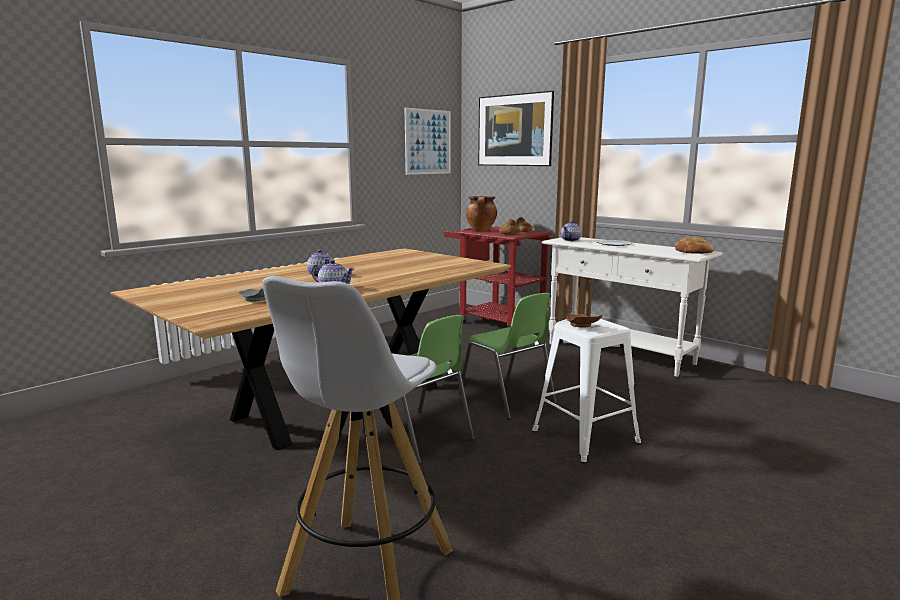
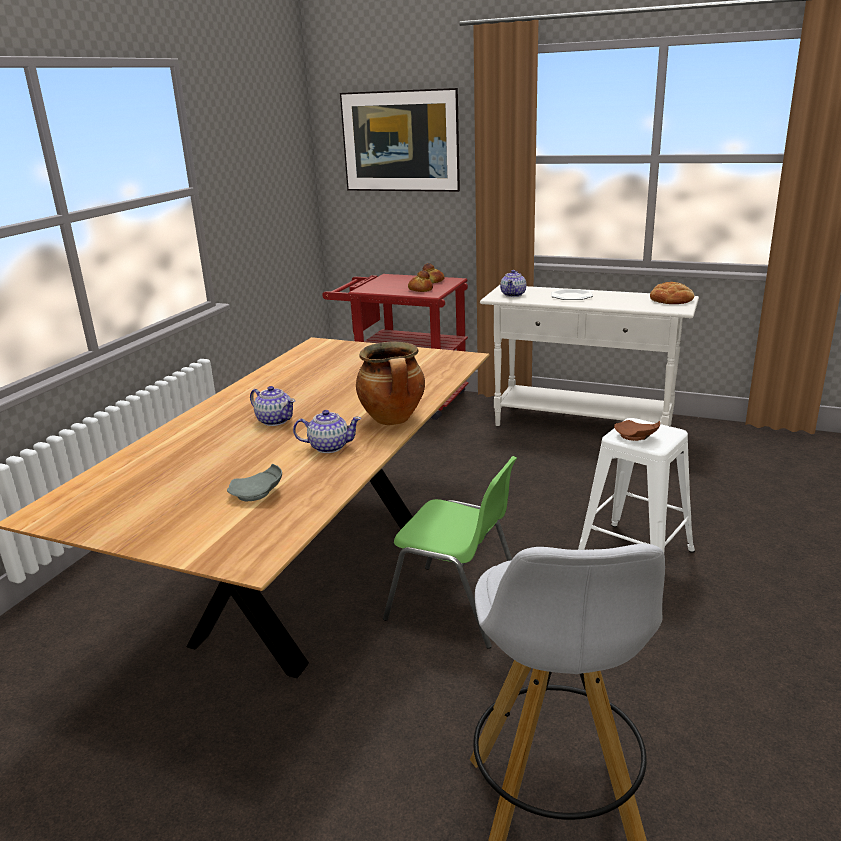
camera: 20 degrees left, 10 degrees up
picture [404,107,451,175] -> none
green chair [458,293,556,420] -> none
cooking pot [466,196,497,231] -> cooking pot moved to [356,341,425,425]

